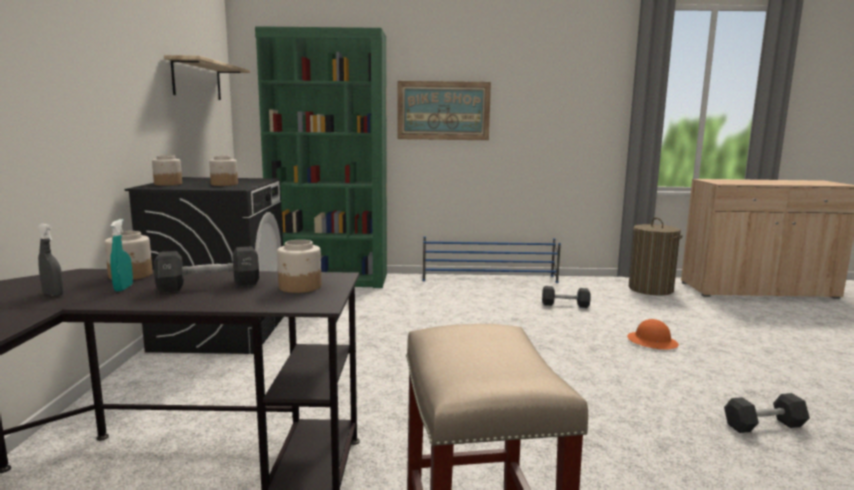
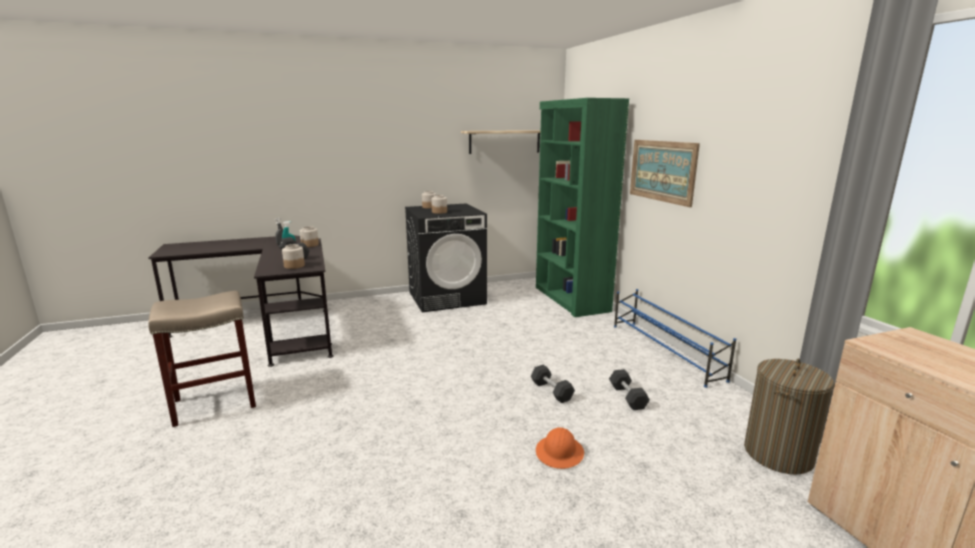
camera: 70 degrees right, 5 degrees up
black dumbbell [724,393,810,433] -> black dumbbell moved to [531,365,575,403]

